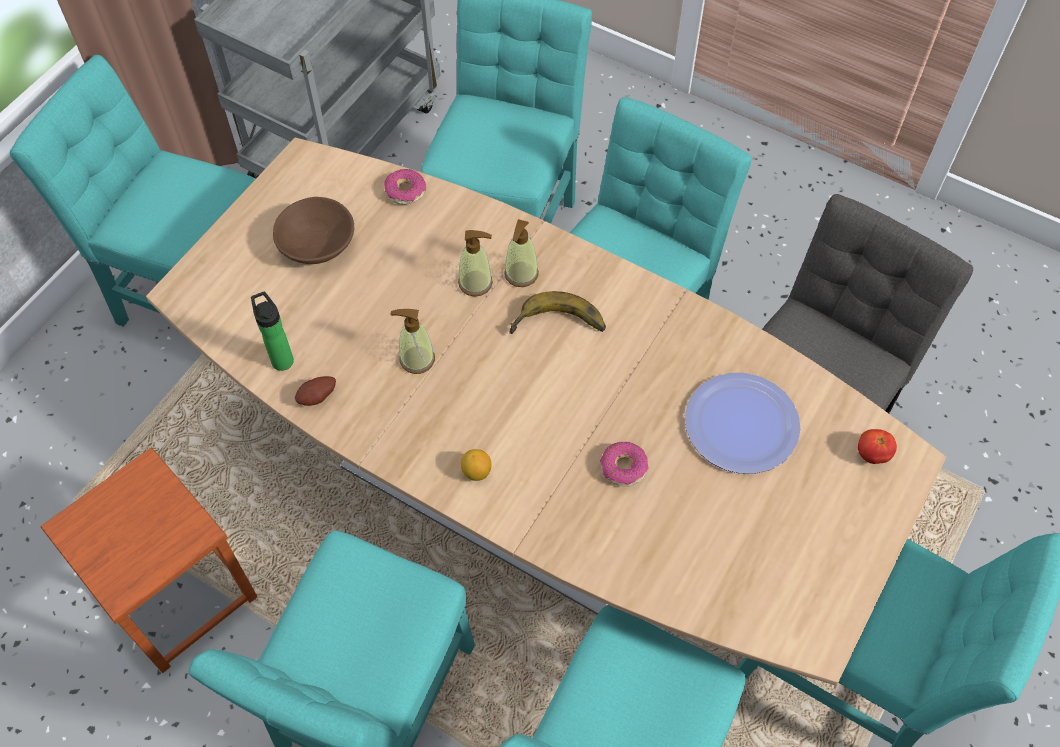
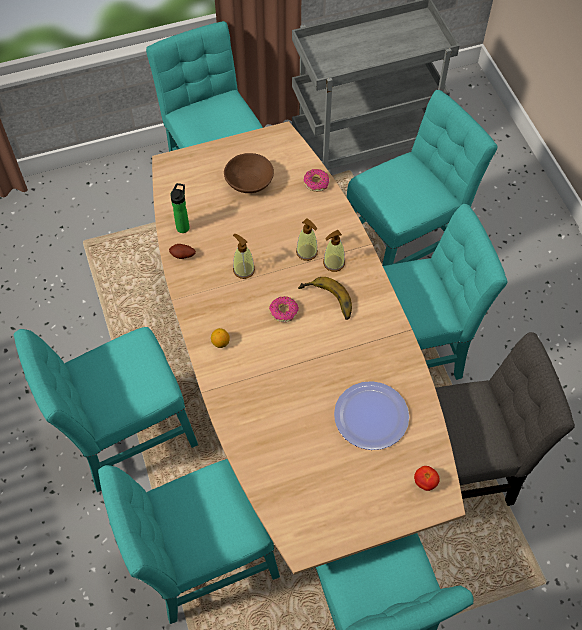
camera: 40 degrees right, 0 degrees up
brown stool [41,448,257,673] -> none
donut [600,442,649,487] -> donut moved to [269,296,299,322]

